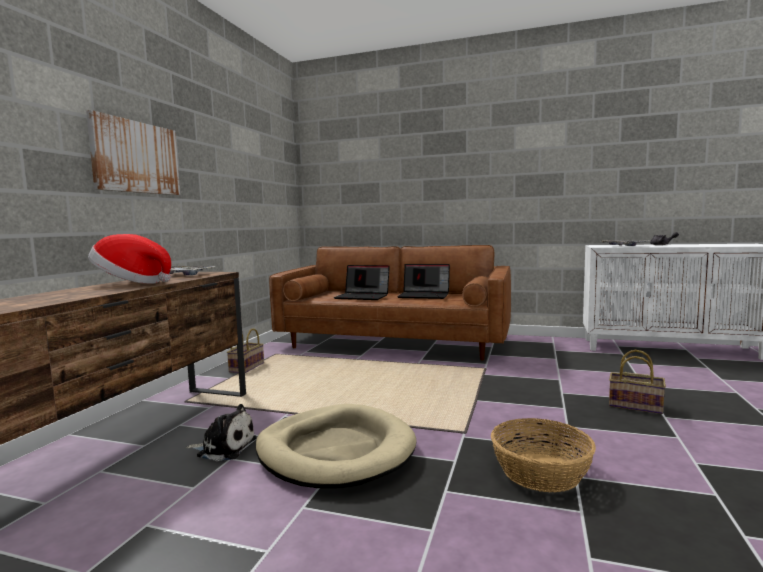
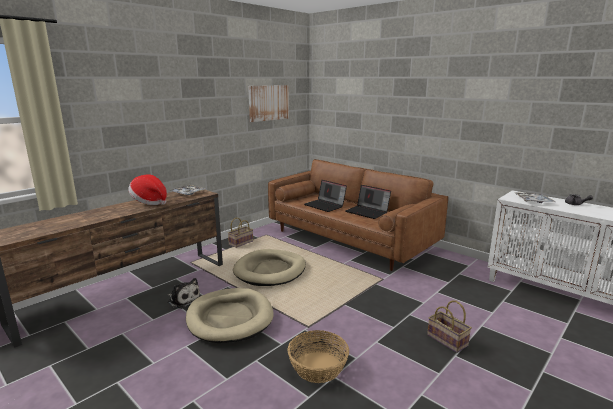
camera: 25 degrees right, 10 degrees up
picture [86,110,180,195] -> picture moved to [248,85,289,122]
none -> beige dog bed [233,249,306,286]

